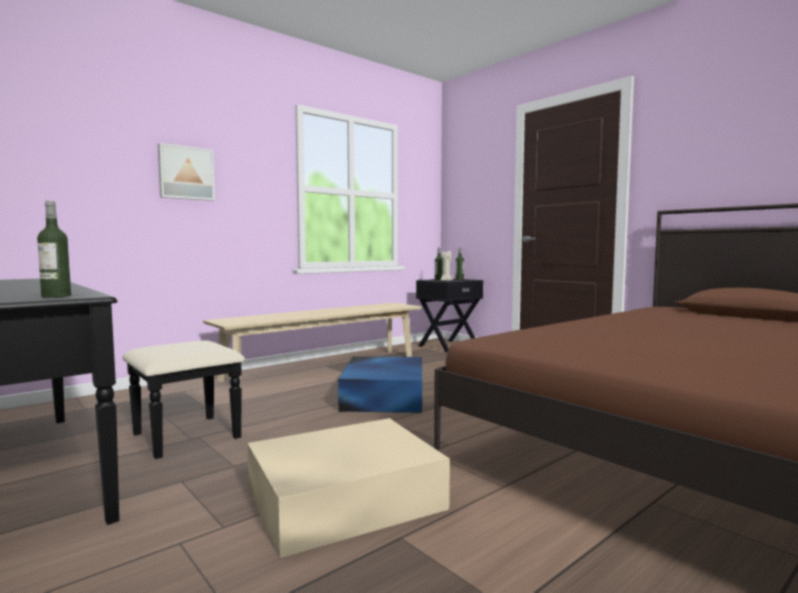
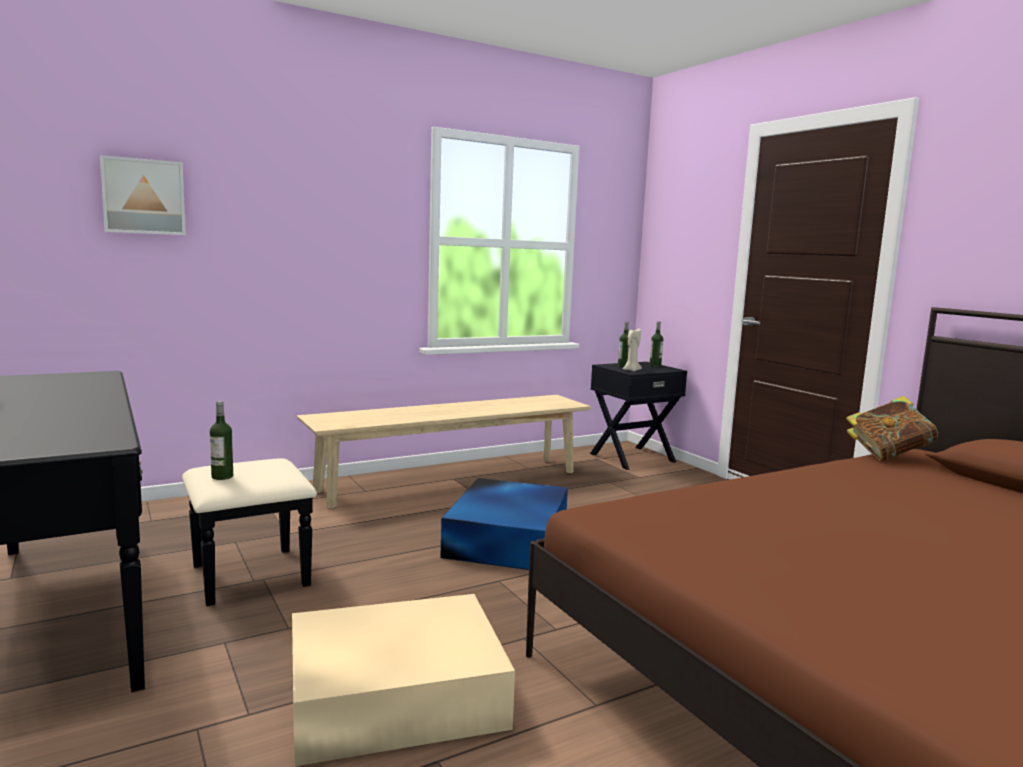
camera: 10 degrees right, 5 degrees up
bottle [37,201,71,298] -> bottle moved to [210,401,233,480]
picture [158,143,215,201] -> picture moved to [100,155,186,235]
none -> book [846,396,939,461]

